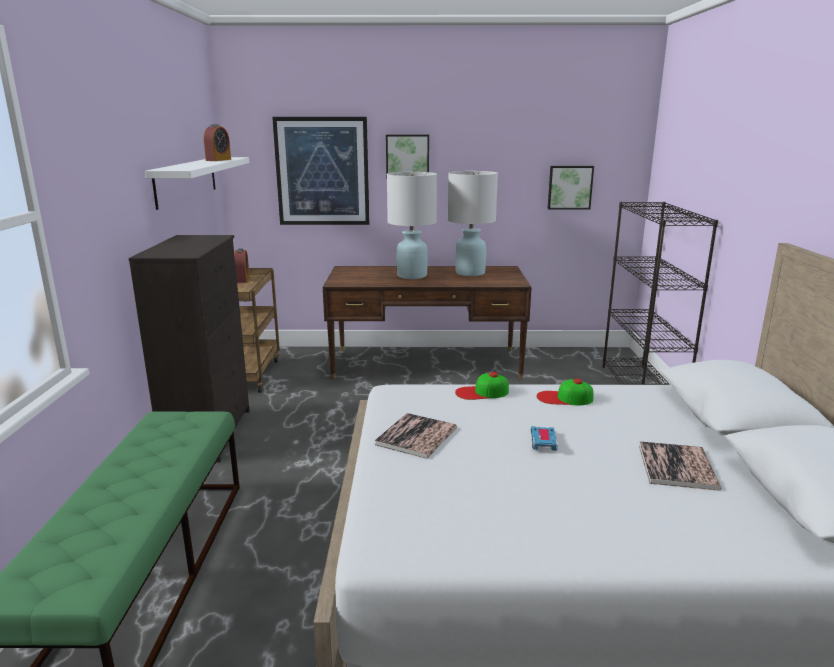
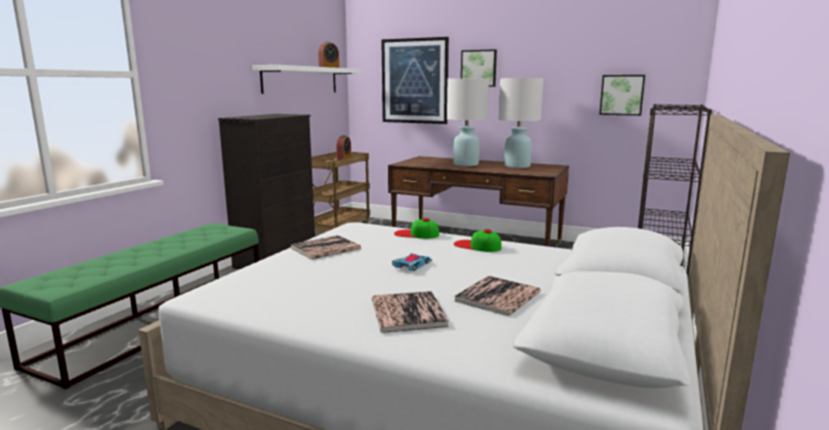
camera: 25 degrees right, 5 degrees down
none -> book [372,291,449,333]

